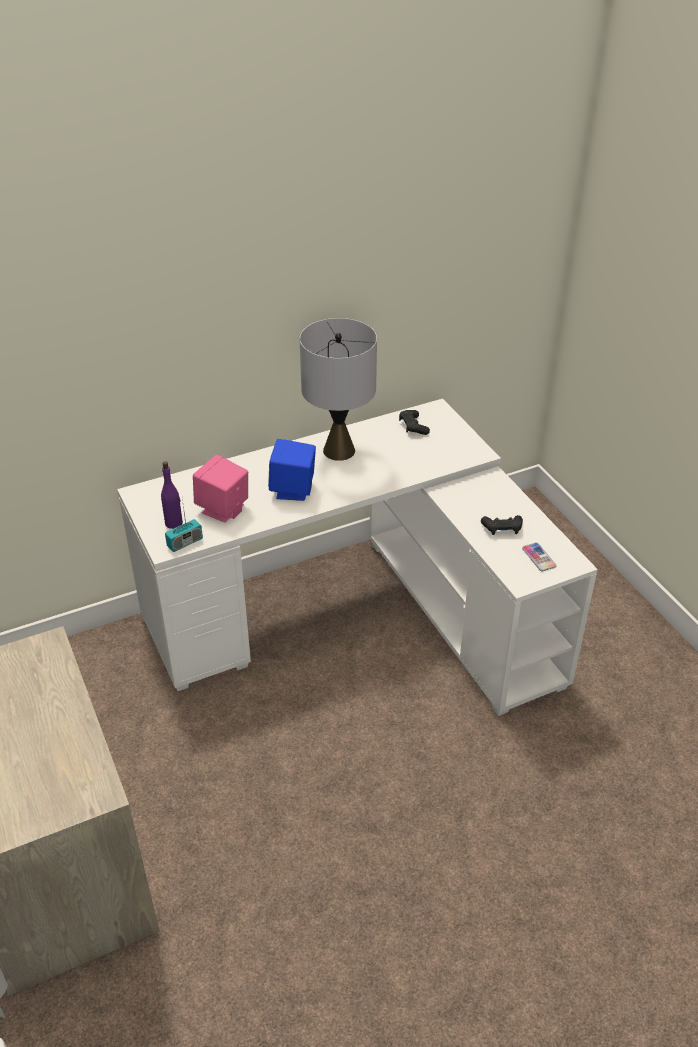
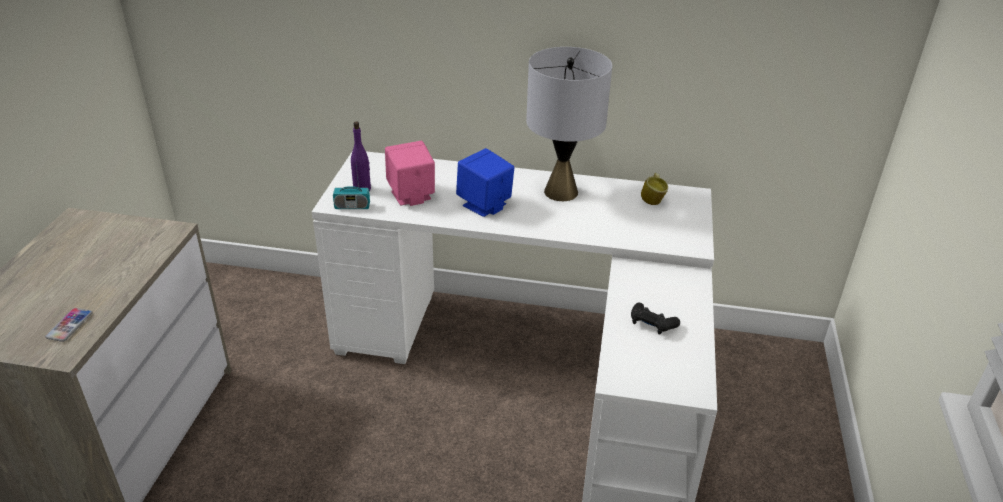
camera: 35 degrees right, 5 degrees down
black game controller [399,410,430,435] -> mug [641,173,668,205]
phone [522,543,556,571] -> phone moved to [45,308,93,342]

